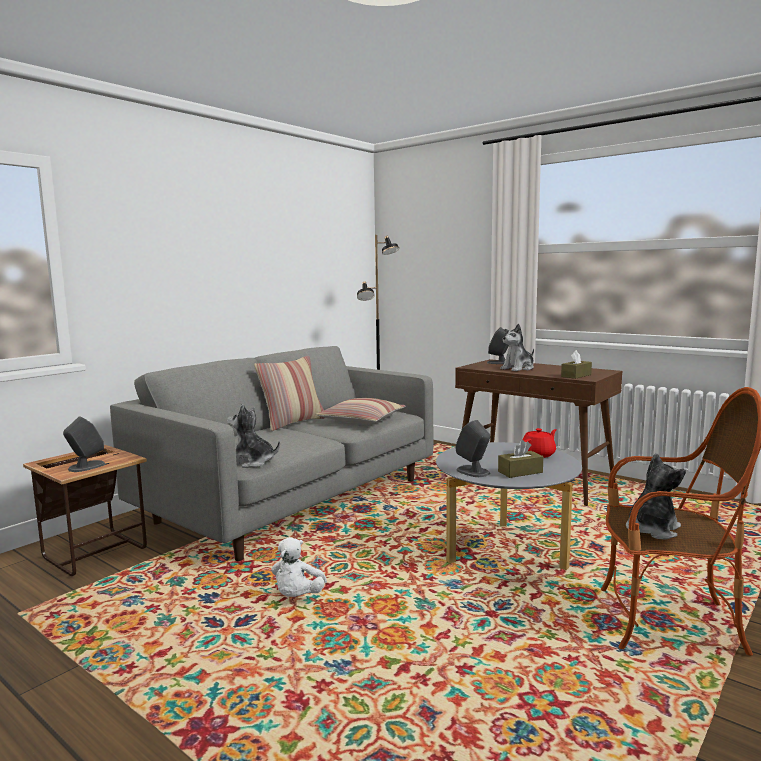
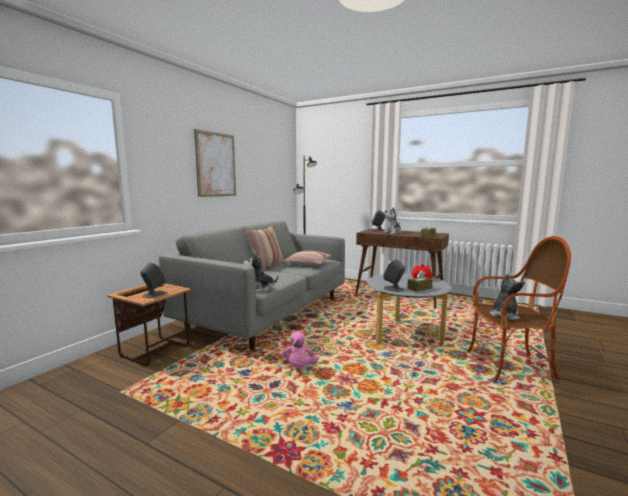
camera: 10 degrees left, 0 degrees up
white plush toy [271,537,327,597] -> pink plush toy [282,332,318,368]
none -> picture [194,129,236,197]

